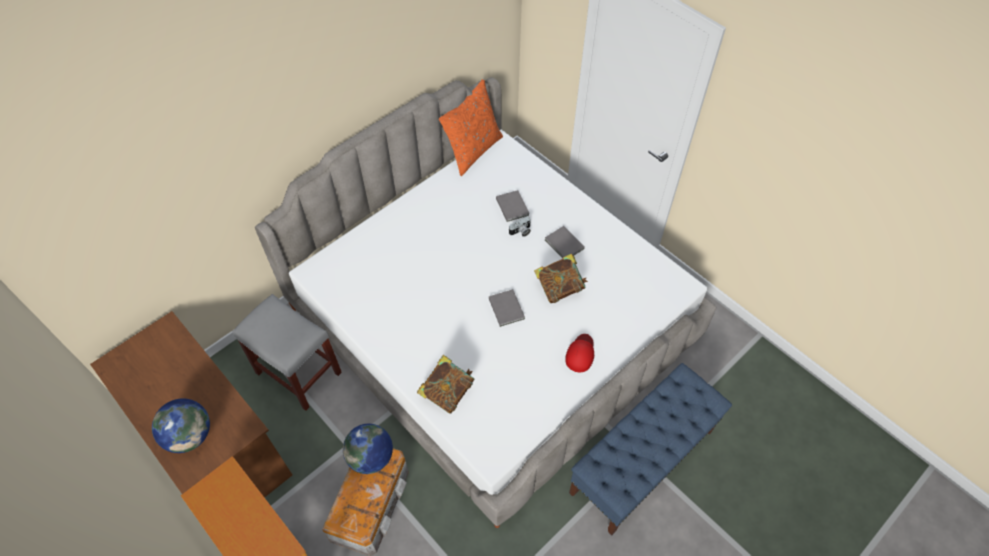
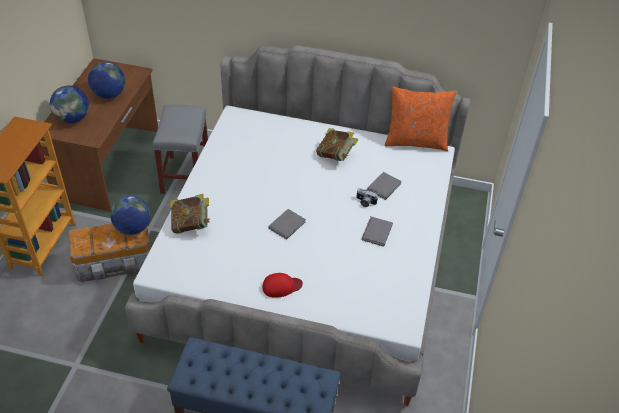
camera: 55 degrees right, 10 degrees down
book [534,254,588,303] -> book moved to [316,128,359,161]
none -> globe [88,62,125,99]

